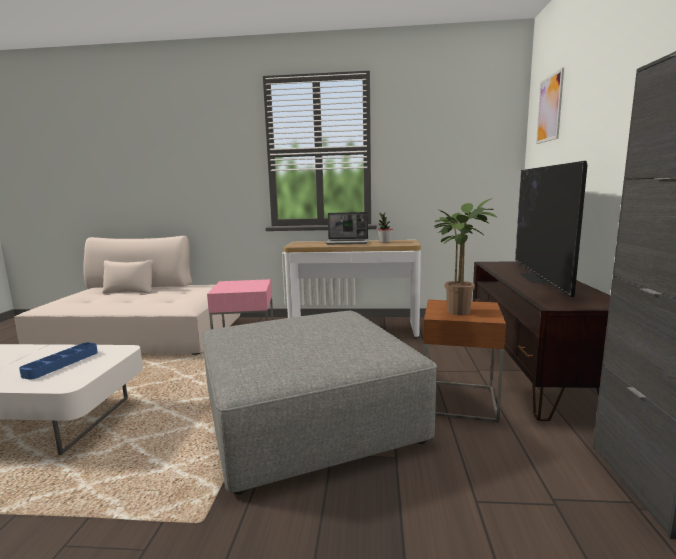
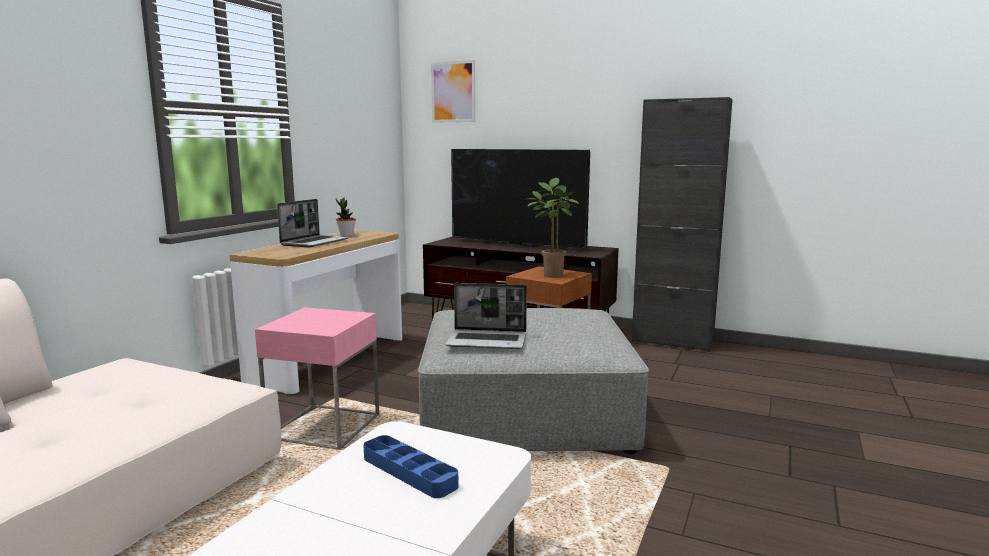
camera: 70 degrees left, 0 degrees up
none -> laptop [445,283,527,349]

